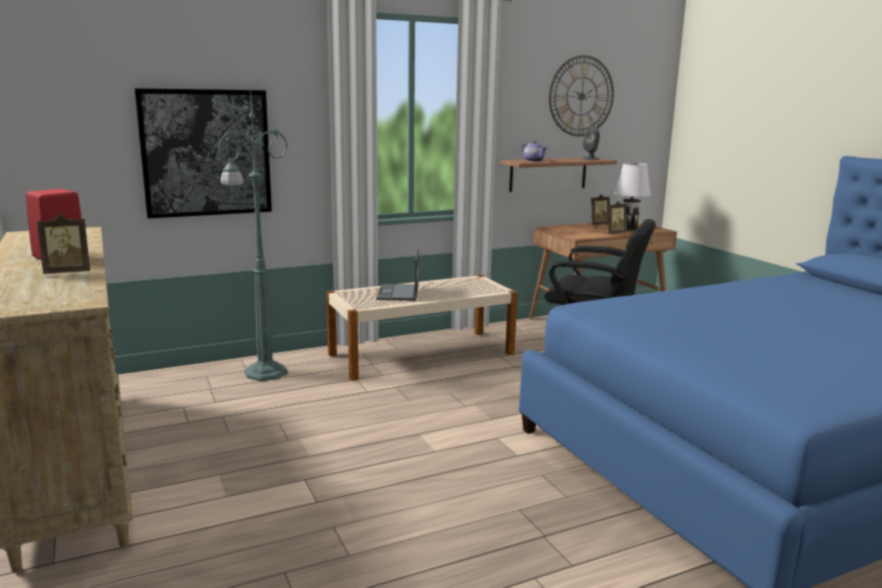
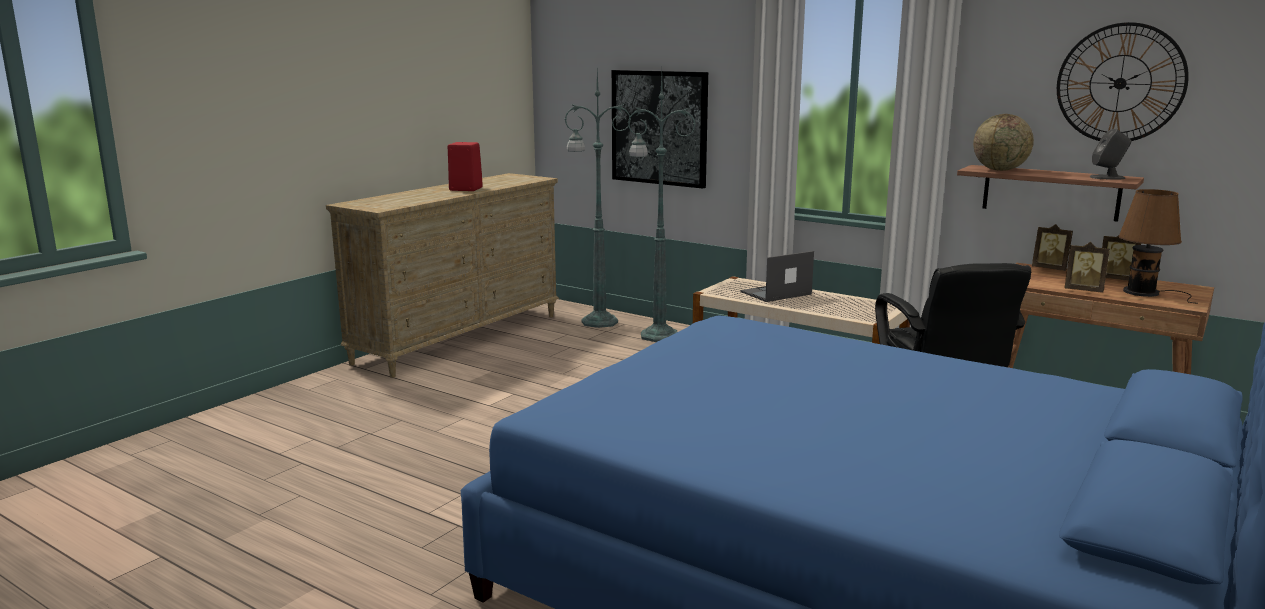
camera: 60 degrees right, 0 degrees up
picture frame [37,214,90,274] -> picture frame moved to [1032,224,1073,271]
teapot [522,141,547,162] -> globe [973,114,1034,171]
white table lamp [614,163,659,231] -> brown table lamp [1118,189,1194,303]
none -> green floor lamp [565,70,631,328]

